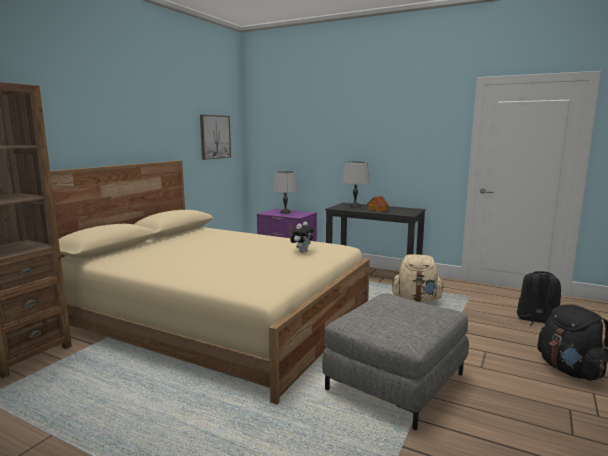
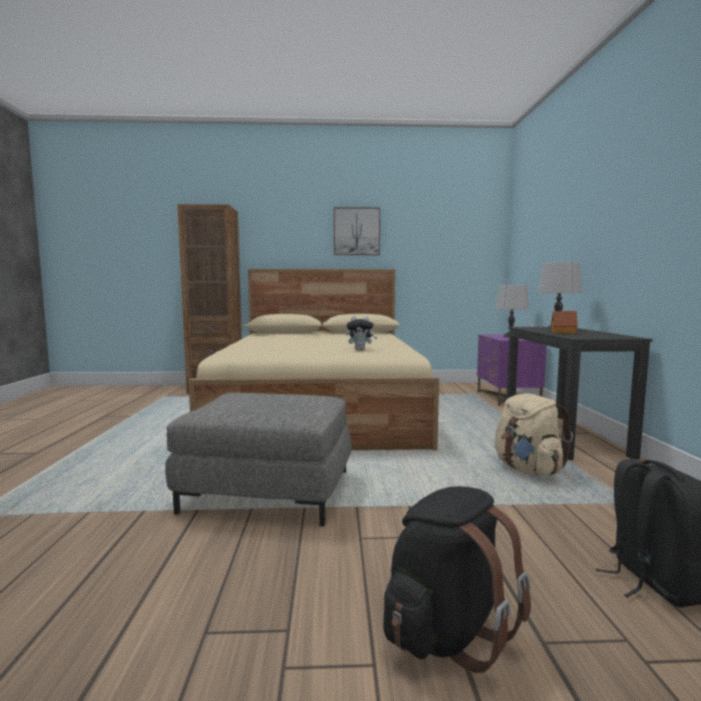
camera: 60 degrees right, 5 degrees down
picture [200,115,231,160] -> picture moved to [334,207,380,255]

